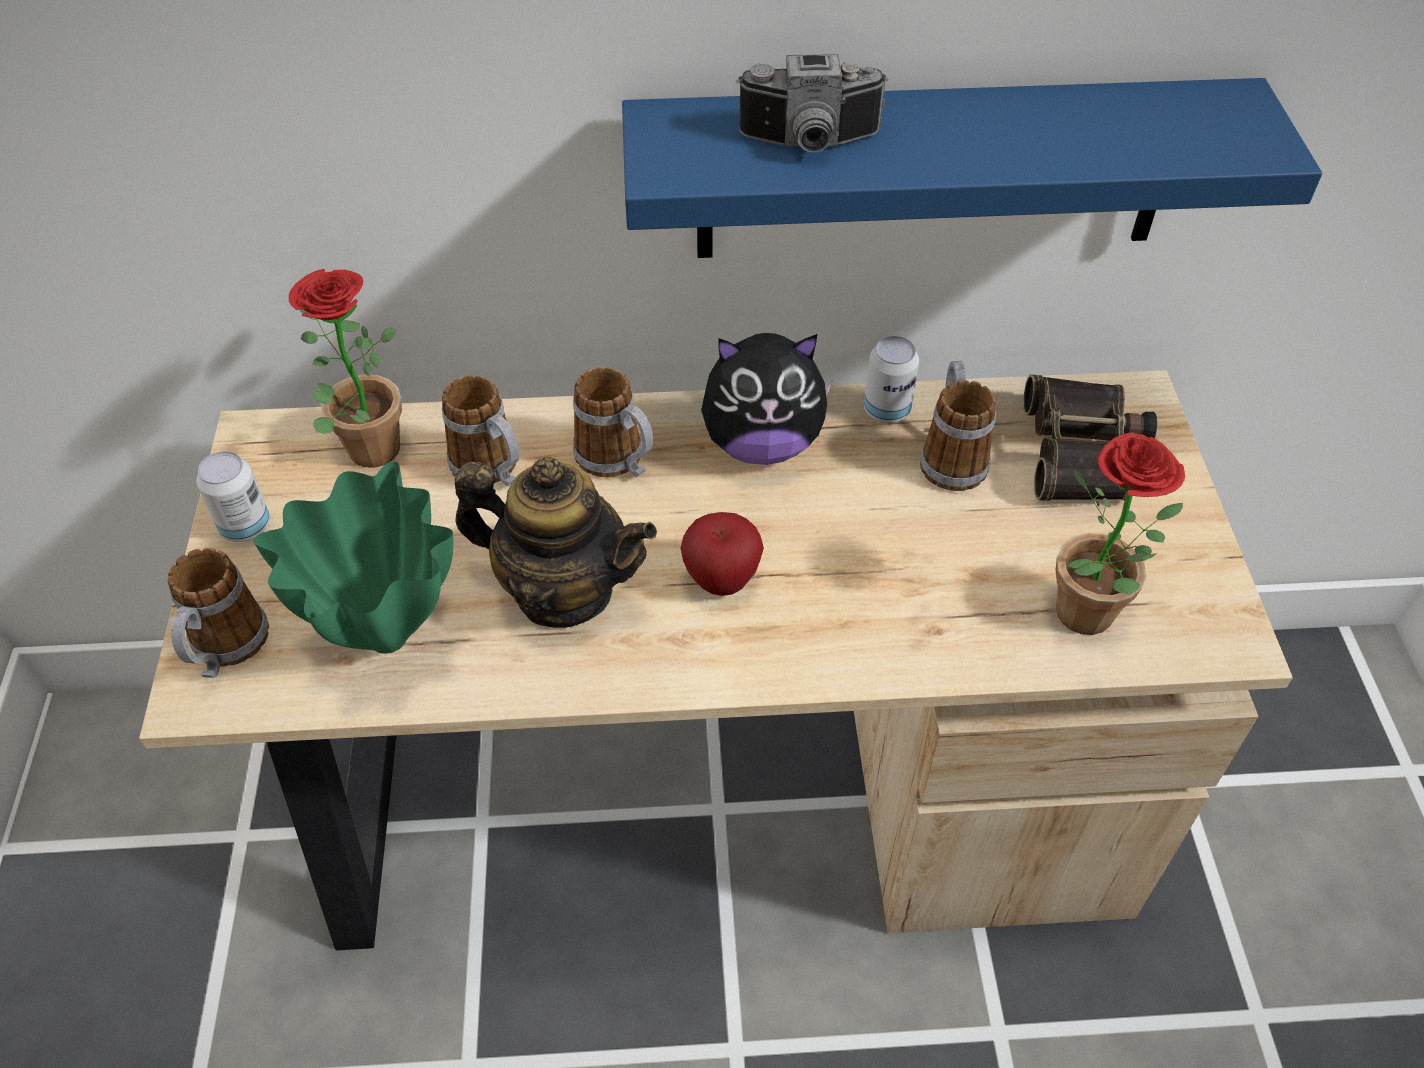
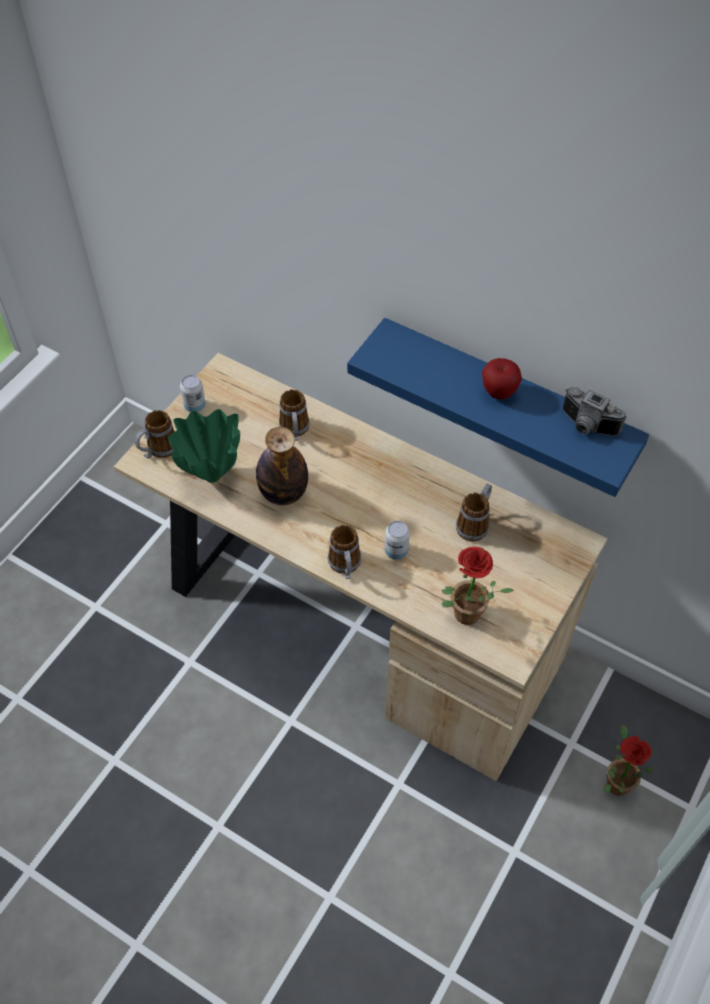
camera: 35 degrees right, 5 degrees up
potted plant [289,269,402,468] -> potted plant moved to [603,725,653,796]
teapot [455,457,657,628] -> bottle [256,427,308,505]
mug [573,367,653,477] -> mug moved to [328,525,361,579]
apple [681,512,764,596] -> apple moved to [482,358,522,399]
plush toy [701,333,832,465] -> none
camera [736,54,888,152] -> camera moved to [563,387,627,436]
can [864,336,919,423] -> can moved to [385,521,410,560]
binoculars [1023,375,1157,501] -> none

